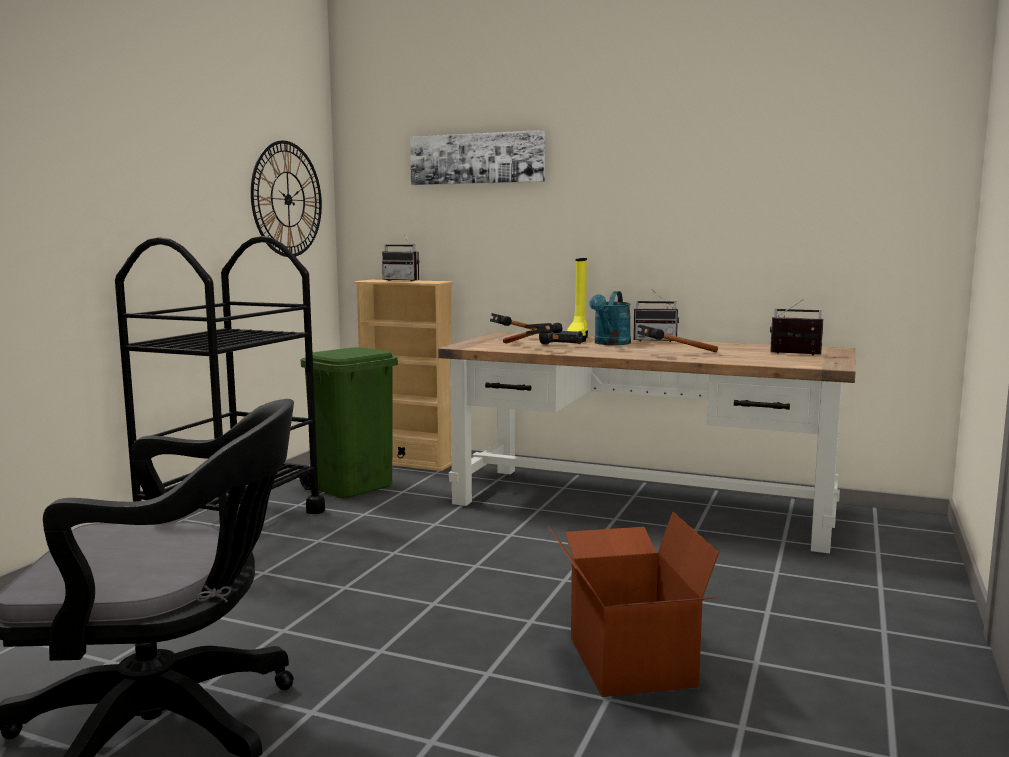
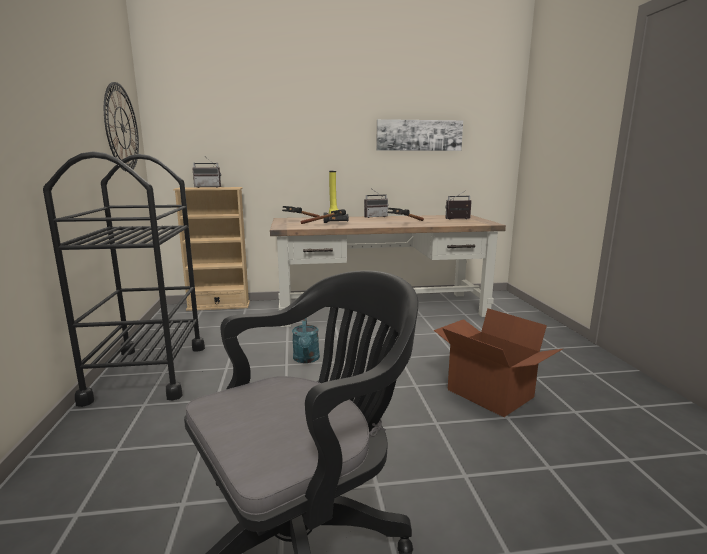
camera: 30 degrees left, 5 degrees up
green trash can [299,347,398,498] -> none
picture [410,130,545,185] -> picture moved to [376,119,463,151]
turquoise watering can [590,291,631,345] -> turquoise watering can moved to [292,318,320,363]

